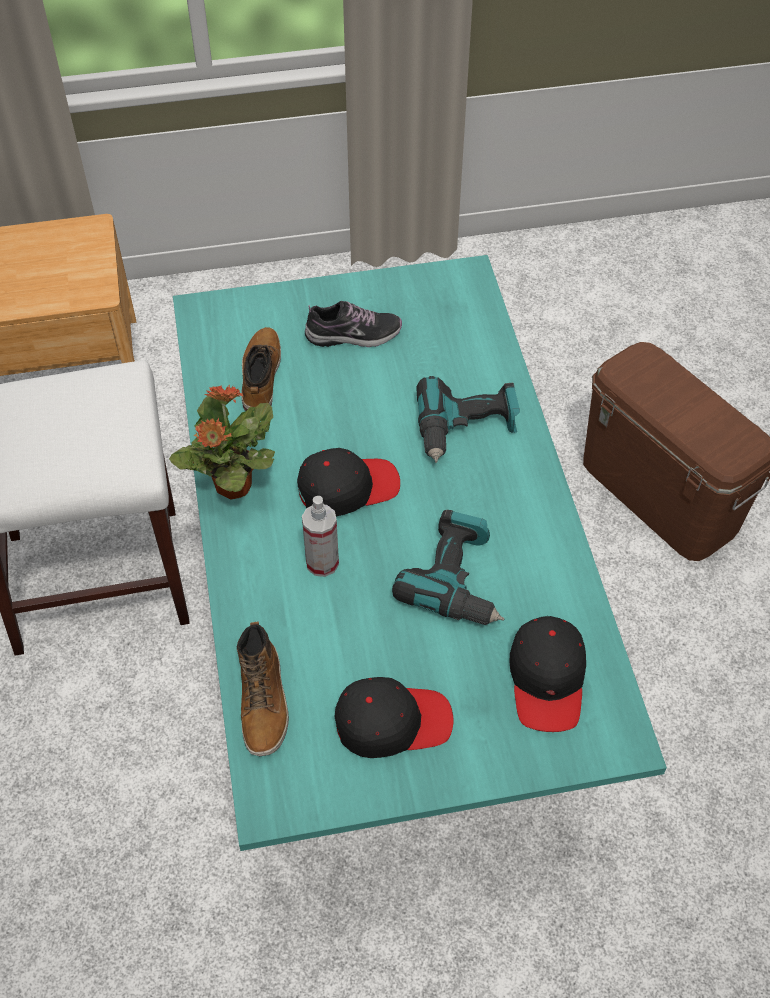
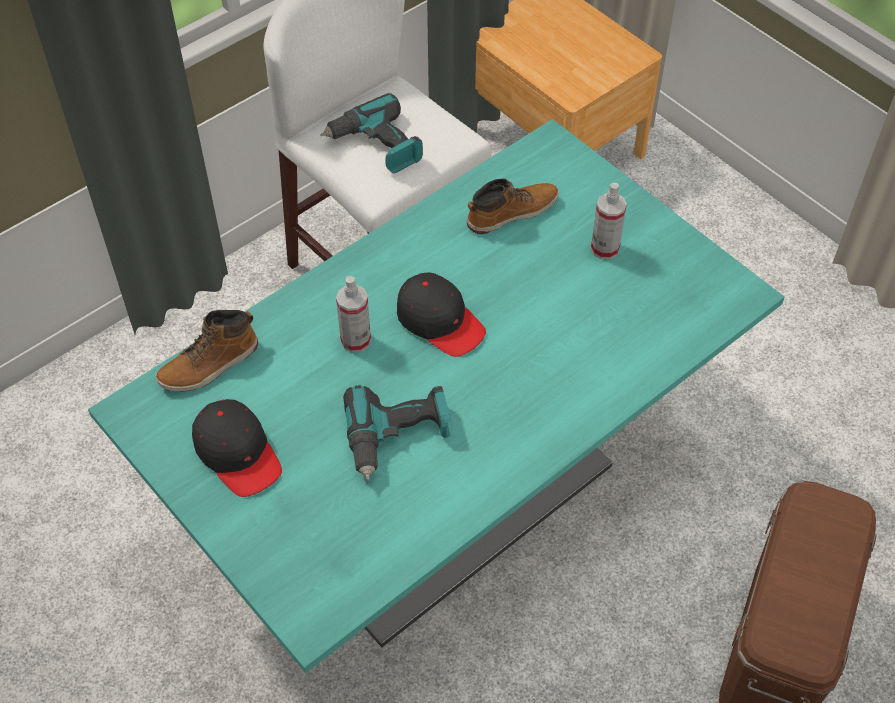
camera: 60 degrees right, 0 degrees up
potted plant [169,385,275,500] -> none
shoe [305,301,402,347] -> spray bottle [591,183,627,259]
power drill [417,376,520,463] -> power drill moved to [321,93,423,174]
black cap [510,616,586,732] -> none

